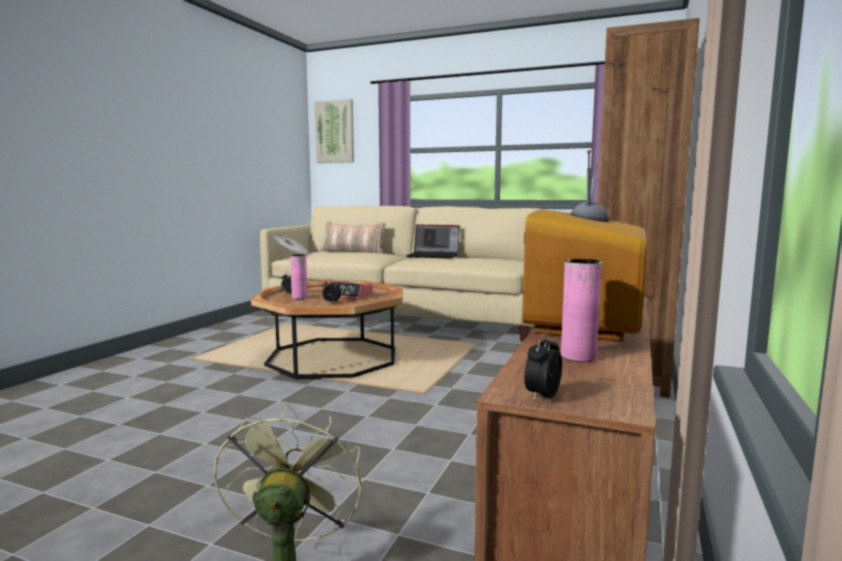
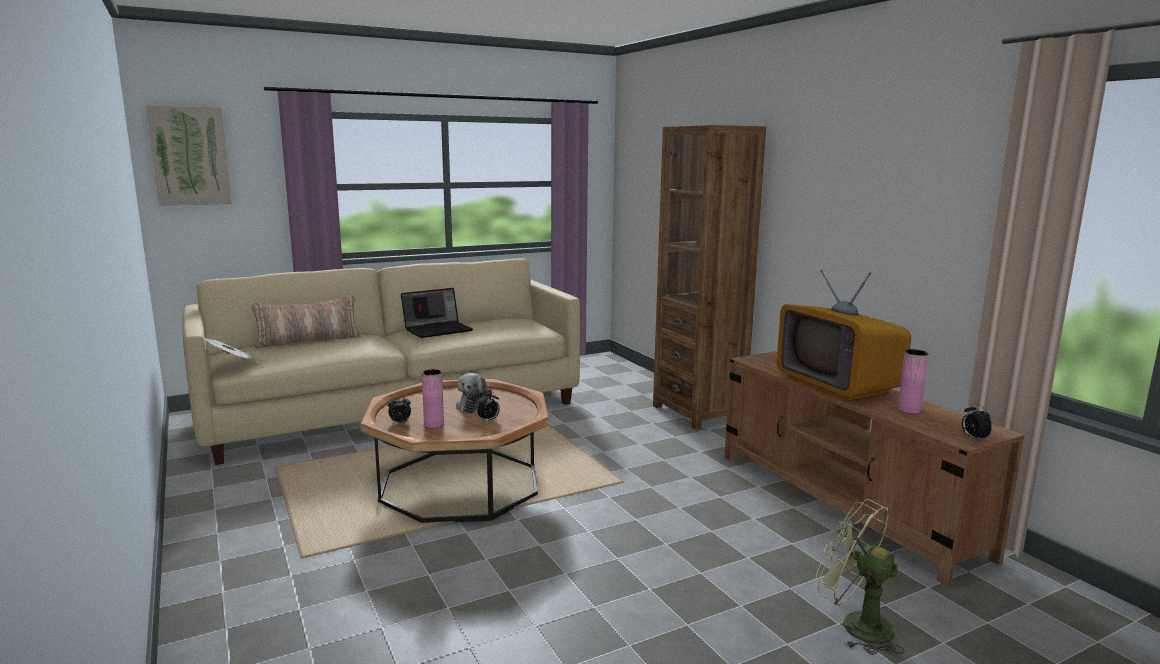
camera: 50 degrees left, 5 degrees up
alarm clock [330,281,373,300] -> plush toy [456,373,492,413]

